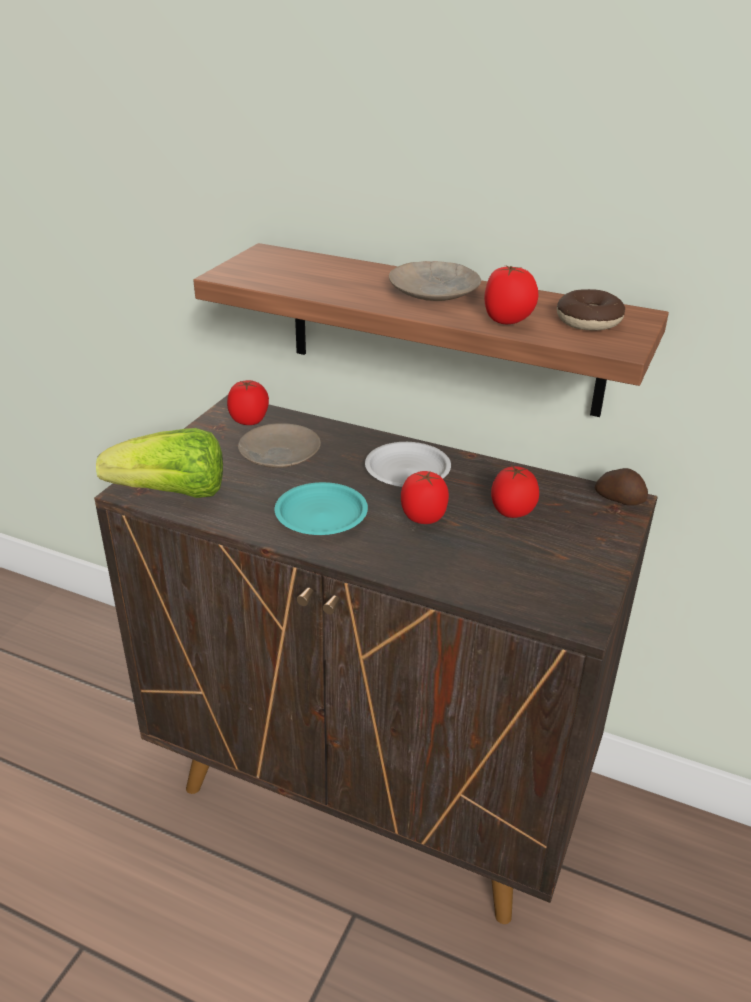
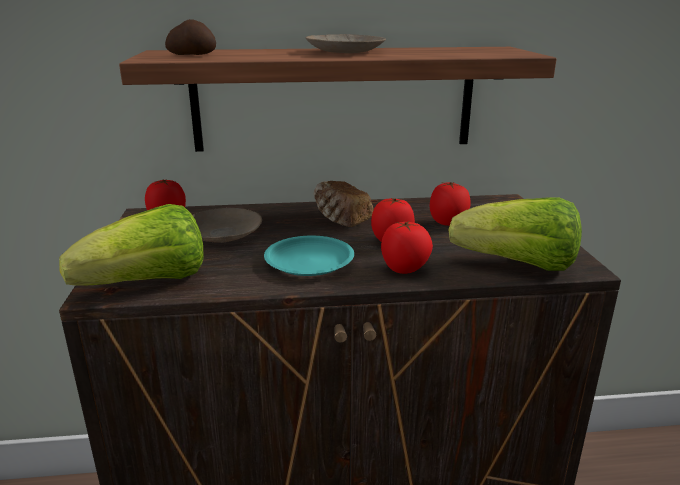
camera: 30 degrees left, 10 degrees down
white plate [365,442,451,487] -> bread [314,181,374,227]
tomato [484,265,539,324] -> tomato moved to [381,221,433,274]
donut [557,289,625,331] -> none
potato [595,468,648,506] -> potato moved to [165,19,216,55]
none -> lettuce [448,197,582,271]

